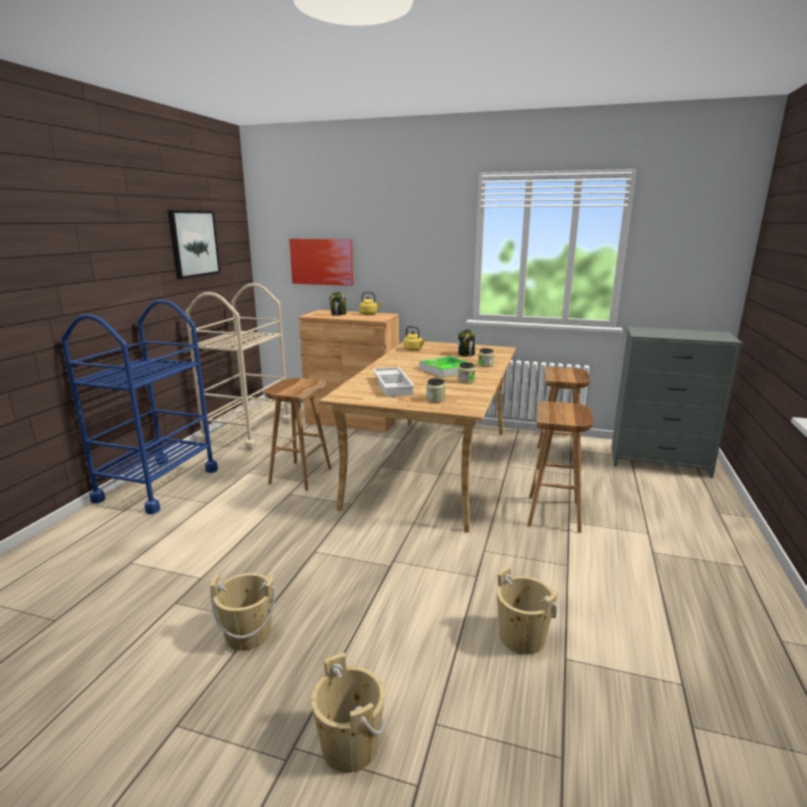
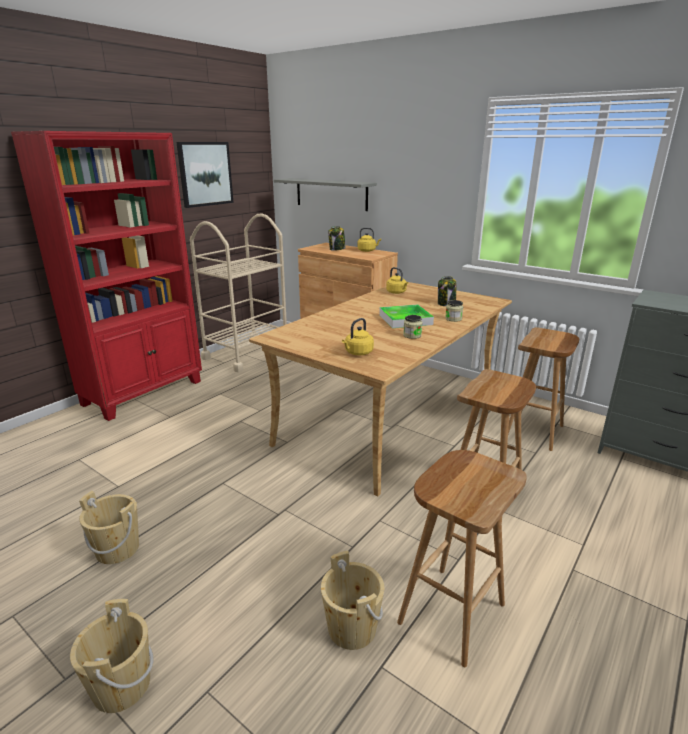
camera: 20 degrees right, 5 degrees up
blue cart [61,300,218,514] -> red bookcase [11,131,202,421]
brown stool [265,378,331,491] -> brown stool moved to [397,450,527,667]
picture [289,239,353,286] -> grey shelf [274,178,377,211]
white tray [373,367,415,397] -> none
jar [426,378,445,402] -> yellow kettle [342,318,374,355]

